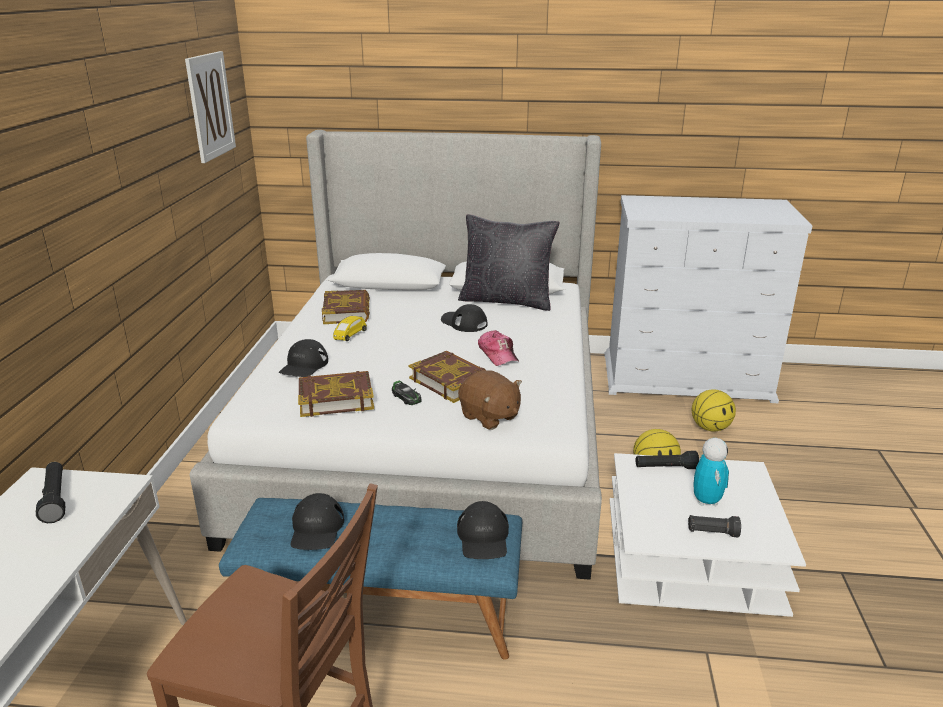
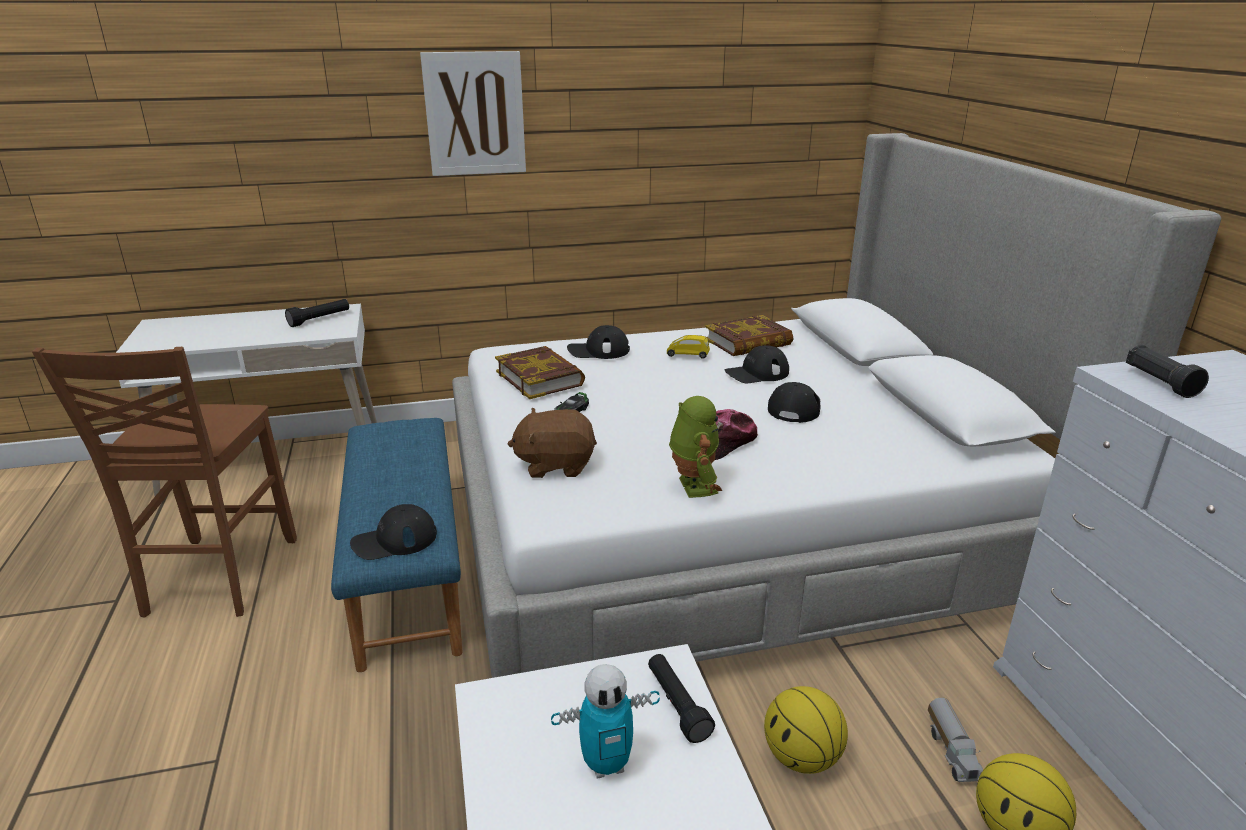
camera: 70 degrees right, 0 degrees up
picture [185,51,236,163] -> picture moved to [420,51,526,176]
black cap [290,493,344,550] -> black cap moved to [725,345,789,383]
book [408,351,485,403] -> none
black pillow [458,214,560,311] -> none
brown plush toy [458,370,522,430] -> brown plush toy turned 60 degrees clockwise [508,408,597,478]
black flashlight [688,515,741,537] -> black flashlight moved to [1126,345,1209,398]
none -> toy robot [669,396,722,498]
none -> toy truck [928,697,983,782]

